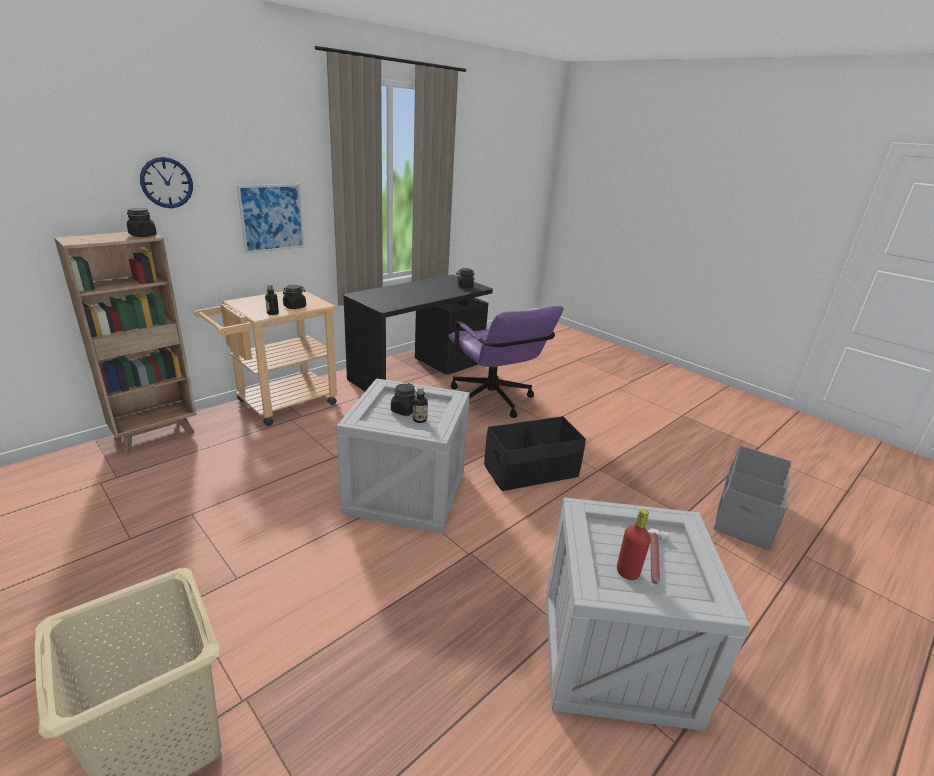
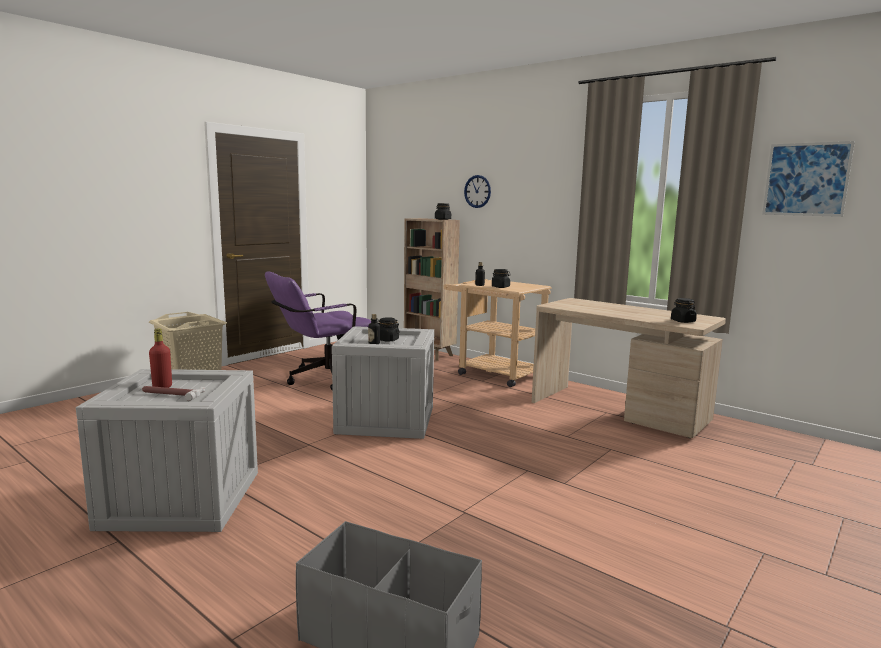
camera: 85 degrees right, 15 degrees down
picture [237,184,305,254] -> picture moved to [762,141,855,217]
black desk [343,275,493,391] -> beige desk [532,298,726,438]
purple office chair [448,306,564,418] -> purple office chair moved to [265,272,371,390]
black storage box [484,416,586,491] -> none

